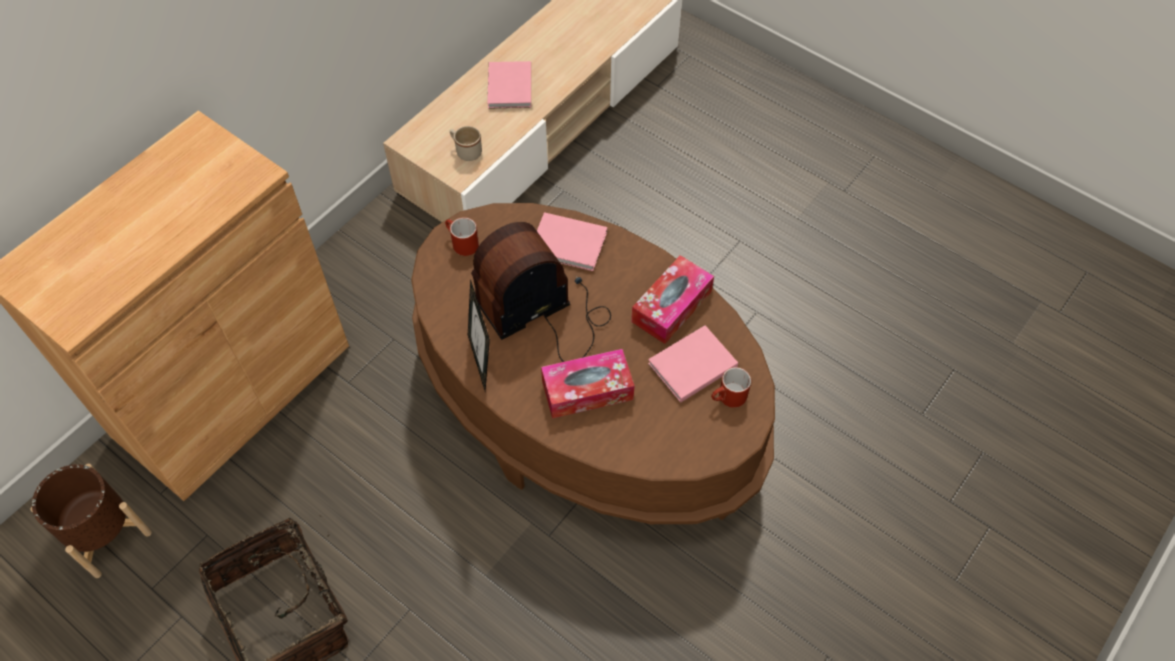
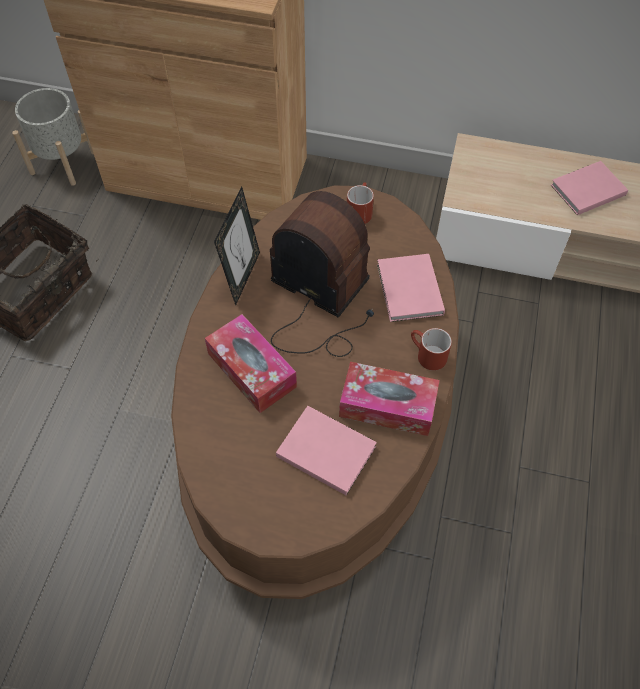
camera: 65 degrees right, 0 degrees up
brown planter [30,464,152,578] -> grey planter [12,88,93,186]
beige mug [450,126,482,161] -> none
picture frame [468,279,490,391] -> picture frame turned 150 degrees clockwise [214,187,260,305]
red mug [711,367,751,408] -> red mug moved to [411,328,452,371]

